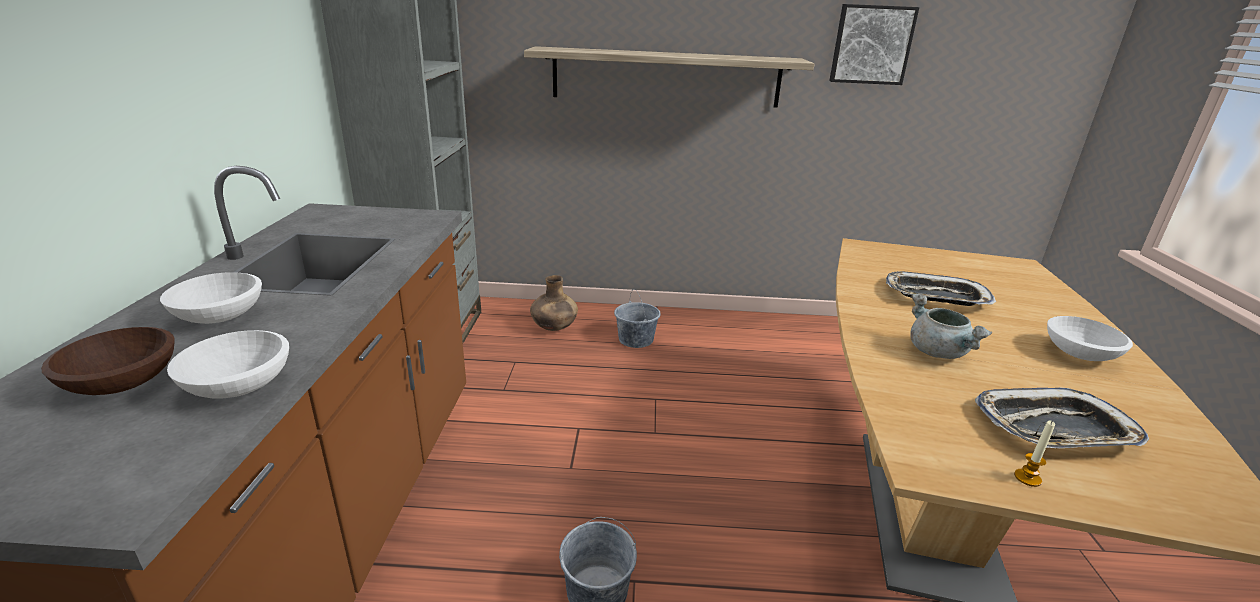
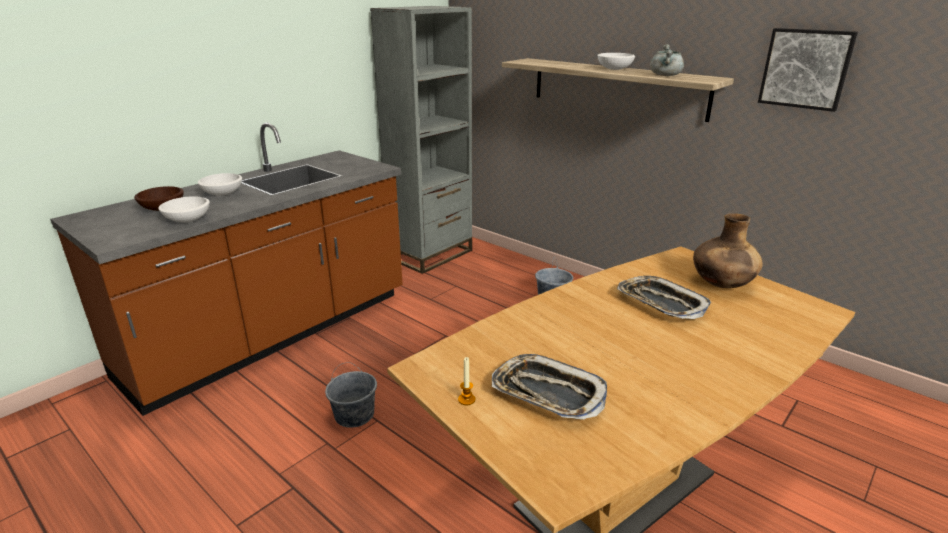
camera: 40 degrees right, 0 degrees up
brown vase [530,275,578,331] -> brown vase moved to [693,213,763,288]
grey cooking pot [910,294,992,359] -> grey cooking pot moved to [650,44,684,76]
white bowl [1047,316,1133,361] -> white bowl moved to [597,53,635,70]

